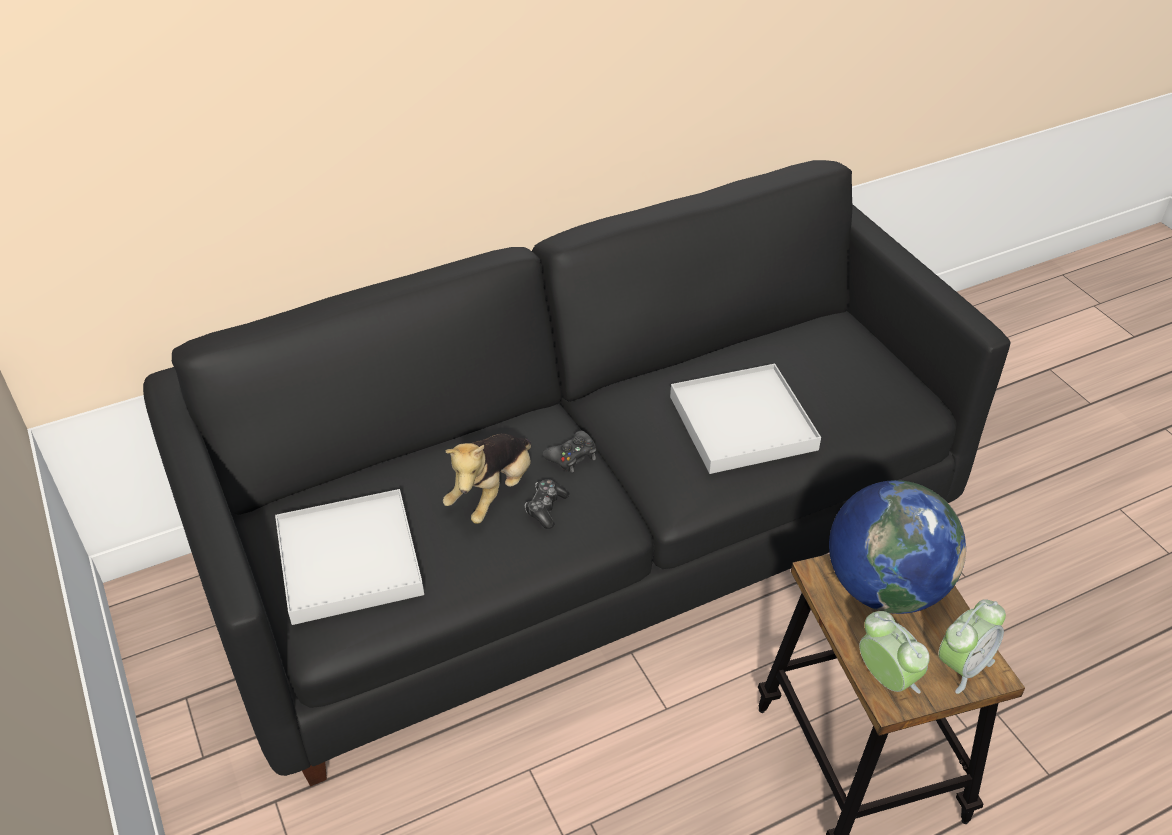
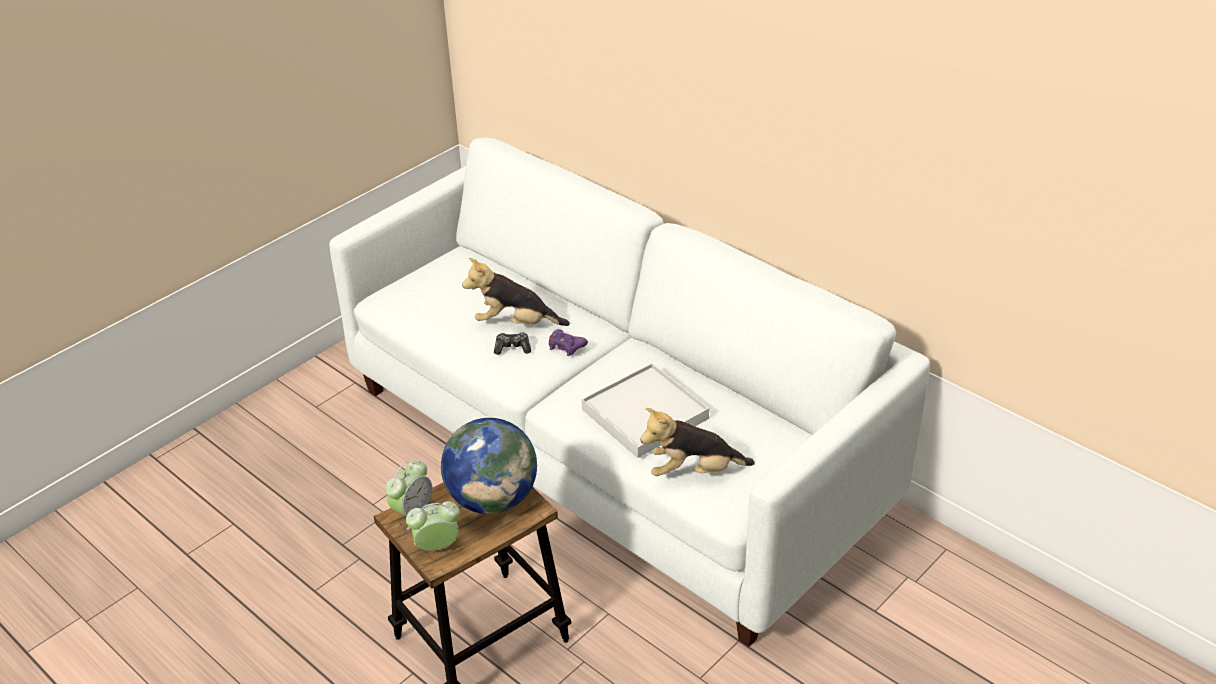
camera: 70 degrees right, 5 degrees down
black sofa [143,160,1010,786] -> white sofa [329,138,930,647]
white tray [275,489,424,625] -> none
black game controller [542,430,597,473] -> purple game controller [549,329,588,356]
alarm clock [939,599,1006,694] -> alarm clock turned 135 degrees clockwise [406,501,460,551]
none -> plush toy [640,408,755,476]

